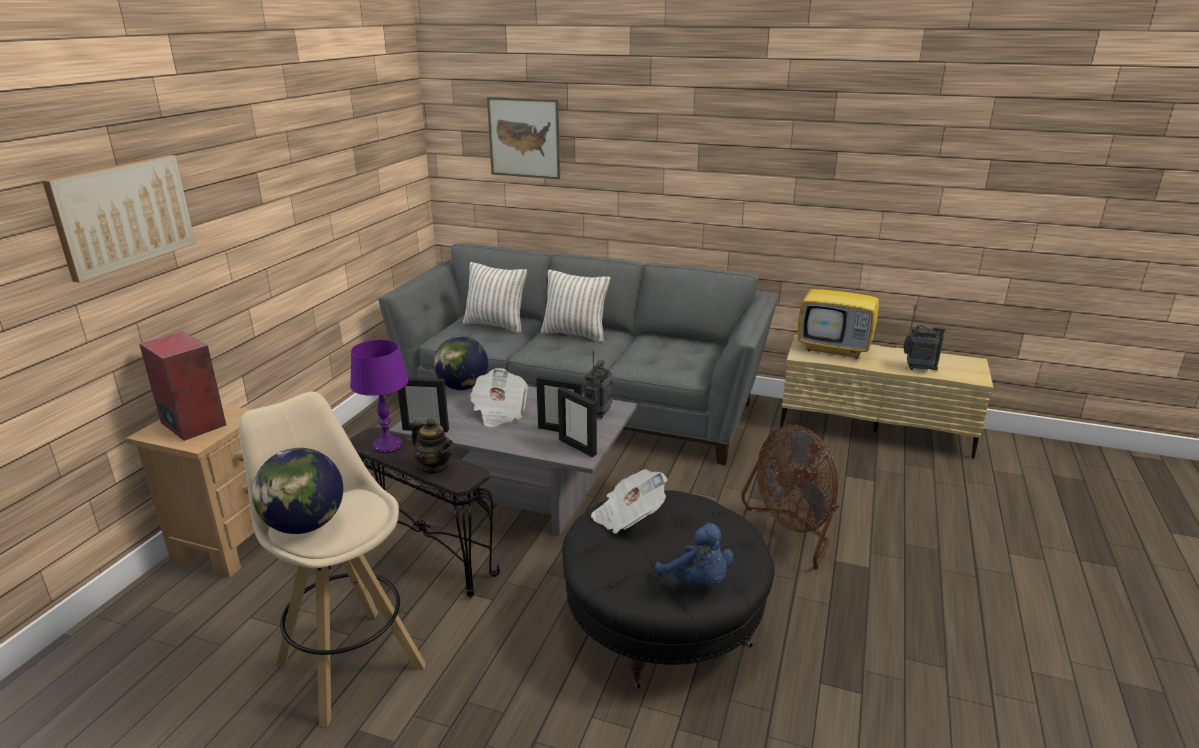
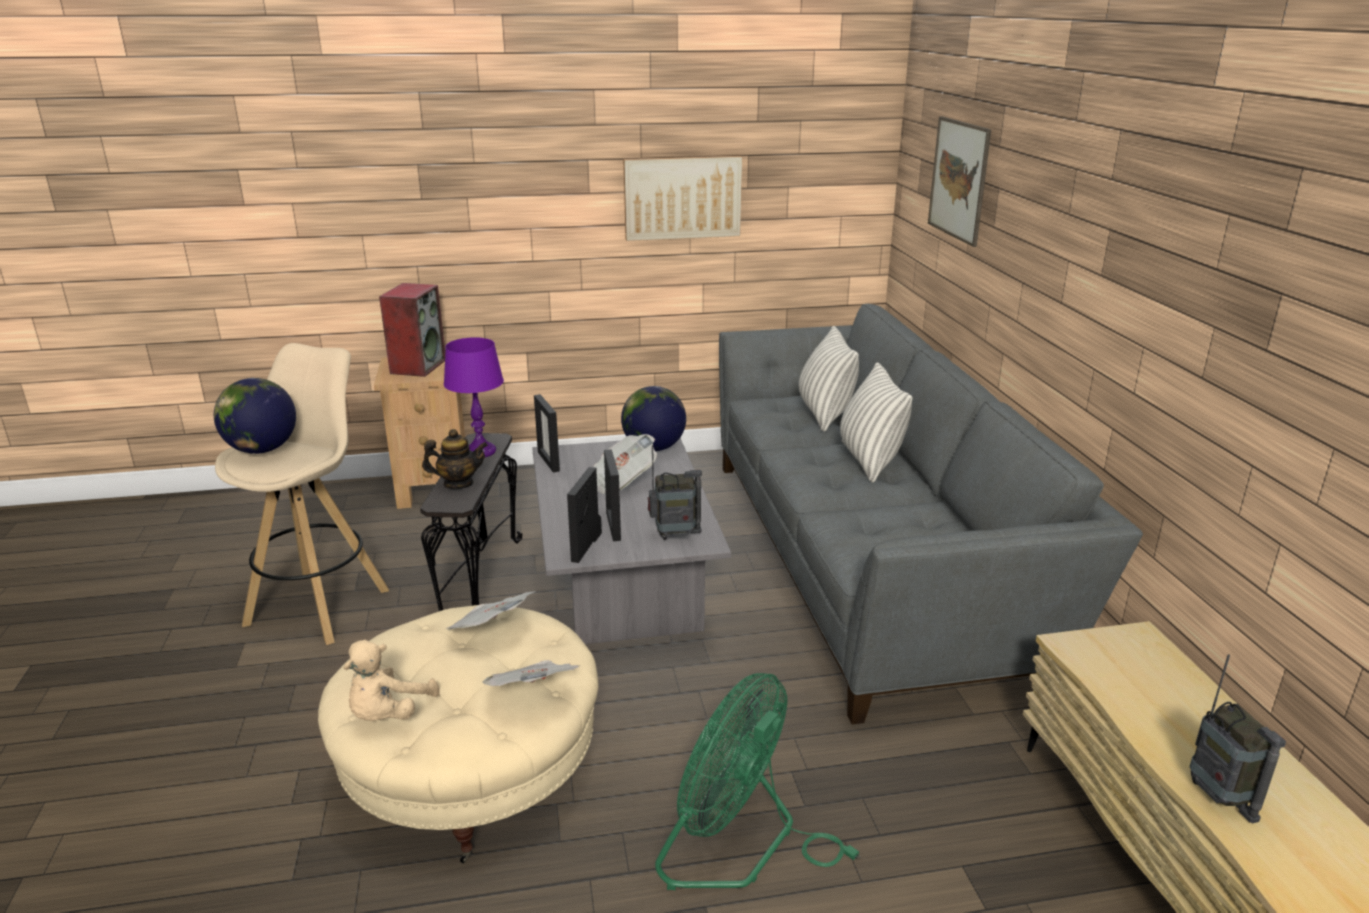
camera: 60 degrees right, 0 degrees up
picture [42,155,196,283] -> picture moved to [623,156,742,241]
teapot [411,418,453,474] -> teapot turned 105 degrees counterclockwise [422,429,488,489]
black ottoman [562,490,775,688] -> beige ottoman [318,605,598,863]
blue plush toy [655,522,734,586] -> beige plush toy [344,640,440,721]
brown fan [741,424,839,570] -> green fan [655,673,859,891]
television [798,257,879,359] -> none
none -> newspaper [482,660,580,686]

